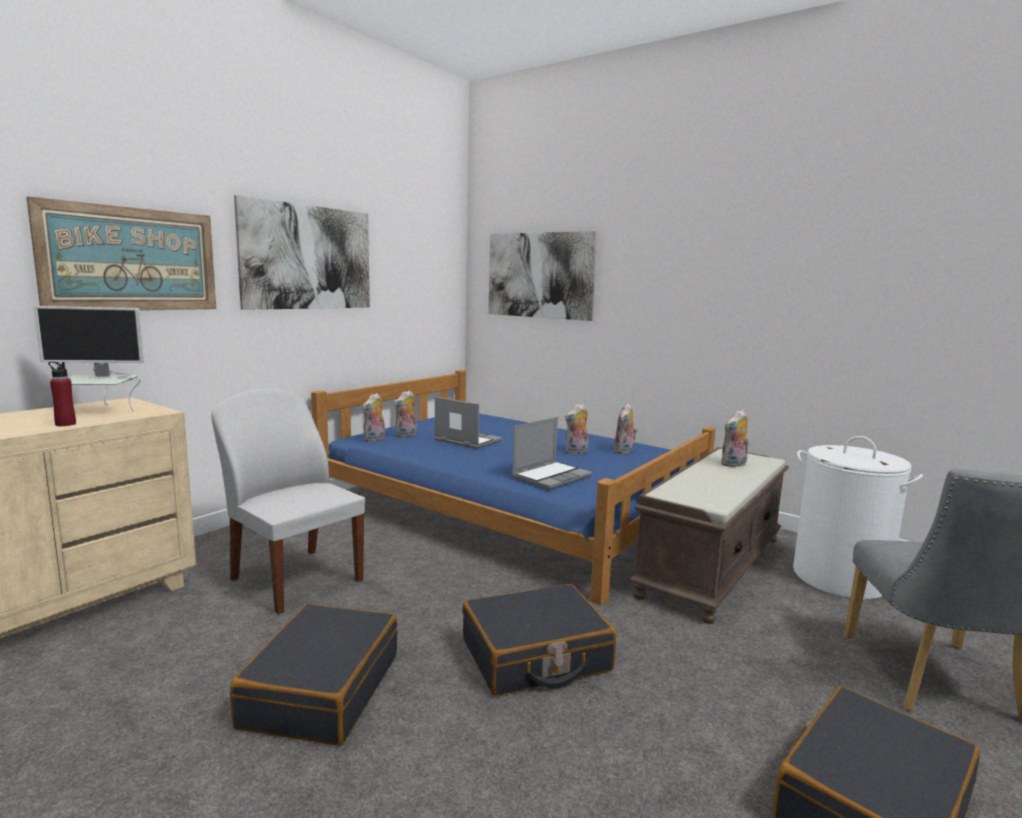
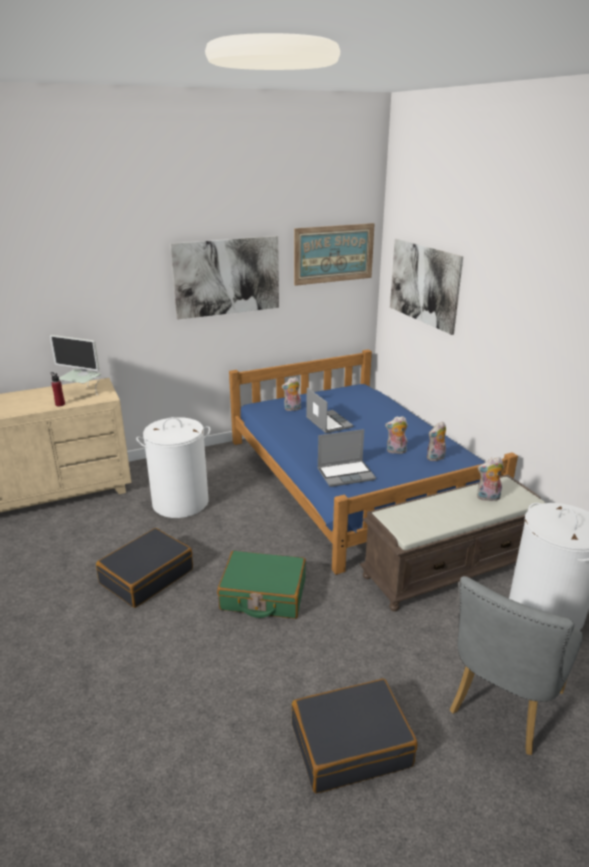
camera: 30 degrees right, 15 degrees up
picture [26,196,216,311] -> picture moved to [294,223,375,286]
white chair [211,389,365,614] -> white laundry basket [136,417,210,518]
plush toy [362,393,385,442] -> none
black suitcase [462,584,616,696] -> green suitcase [217,551,306,619]

